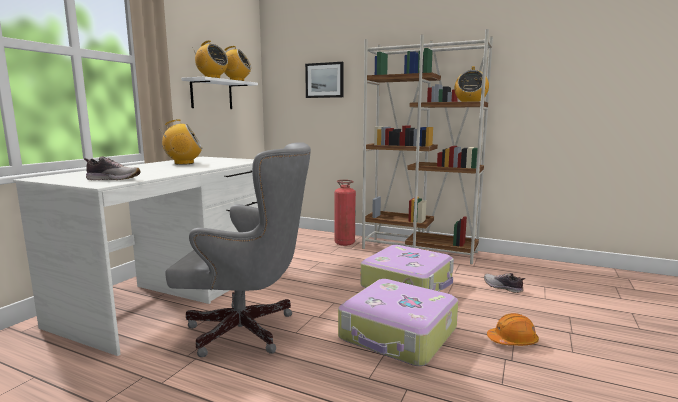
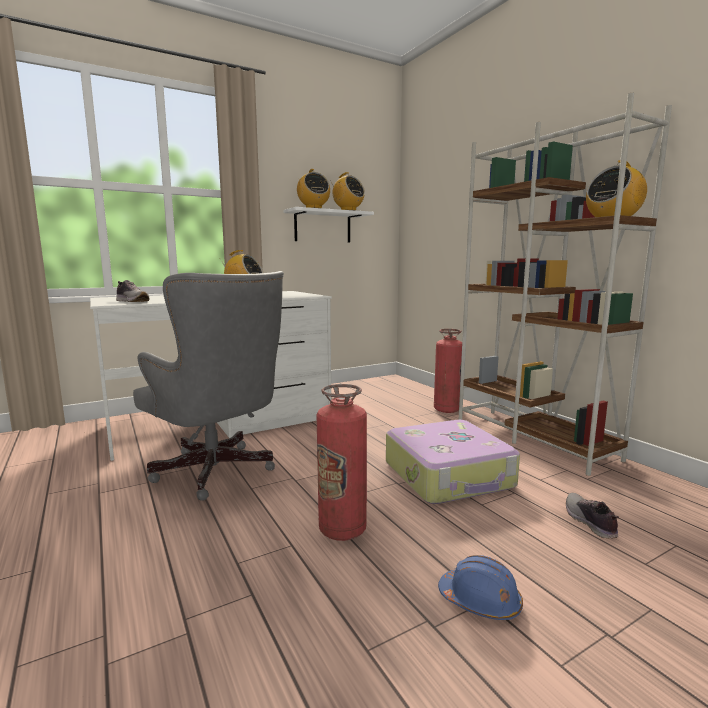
camera: 35 degrees right, 0 degrees up
picture [305,62,343,98] -> none
suitcase [338,279,458,366] -> fire extinguisher [317,384,367,541]
orange hard hat [487,313,539,346] -> blue hard hat [438,555,523,620]

